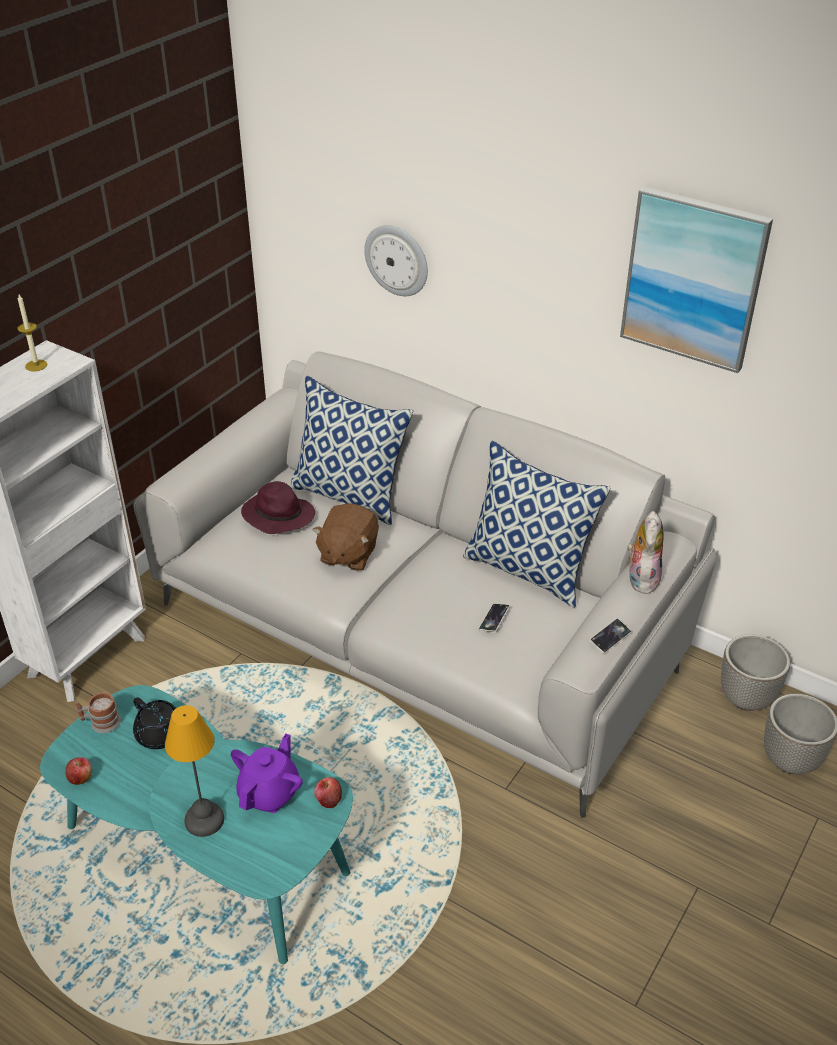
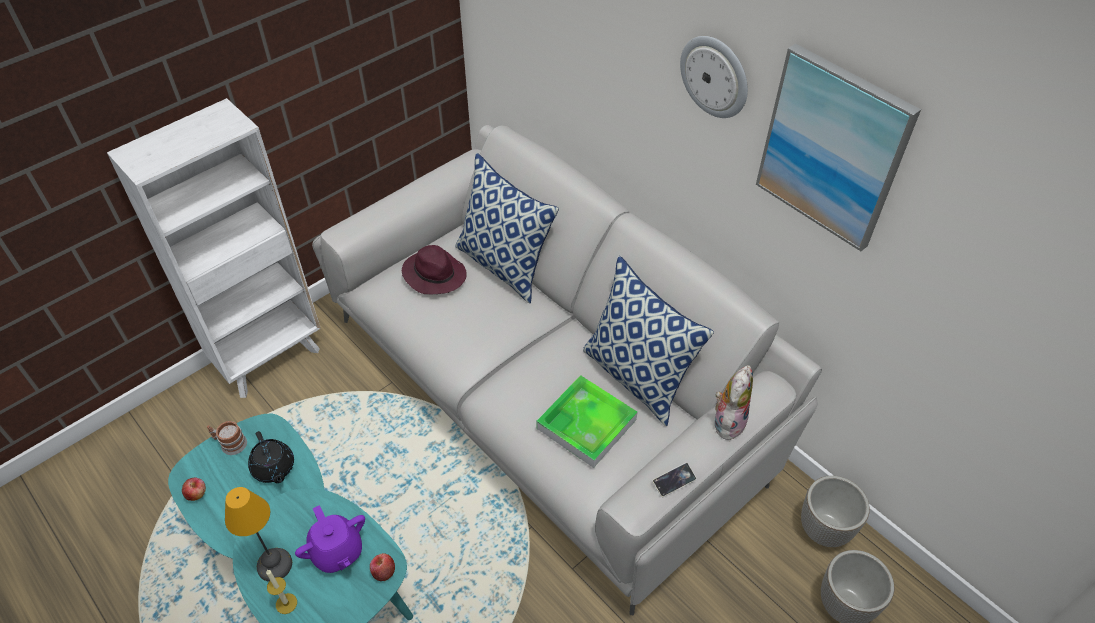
camera: 15 degrees right, 10 degrees up
candle [17,294,47,371] -> candle moved to [266,570,297,614]
purple teapot [231,733,303,813] -> purple teapot turned 105 degrees clockwise [295,505,365,573]
brown plush toy [312,503,379,571] -> none
wall clock [364,225,428,296] -> wall clock moved to [680,36,748,118]
phone [479,604,510,632] -> tray [537,375,637,468]

